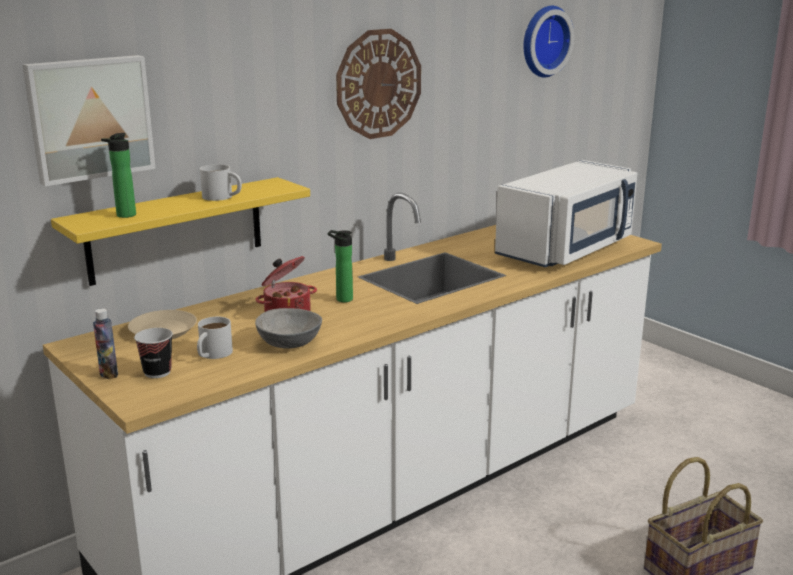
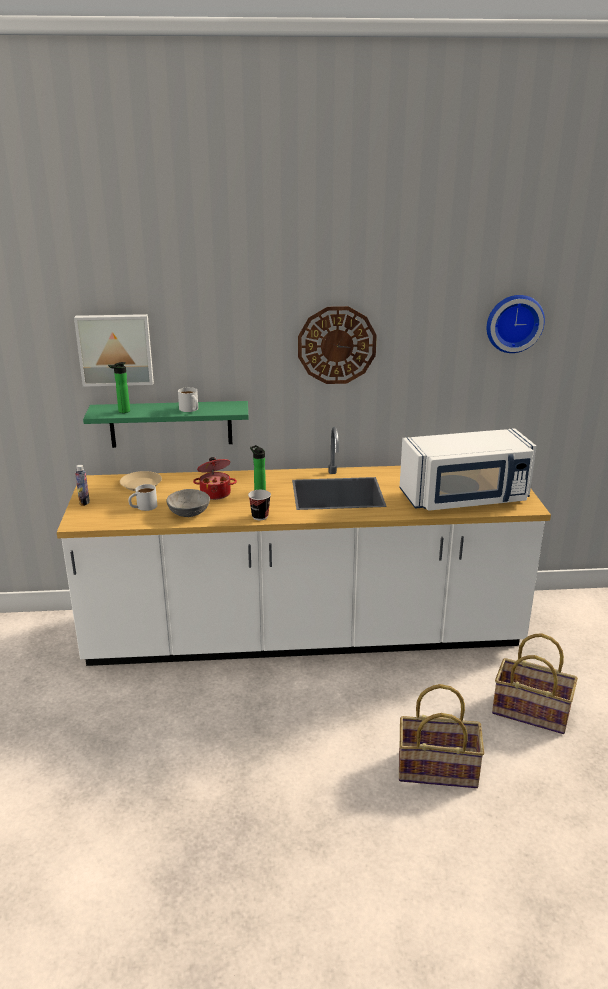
camera: 35 degrees right, 5 degrees up
yellow shelf [51,177,310,286] -> green shelf [83,401,249,448]
cup [134,328,173,378] -> cup moved to [248,490,271,520]
none -> basket [492,633,578,734]

